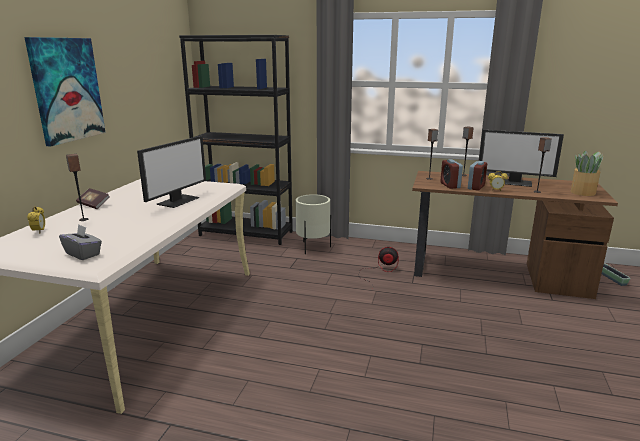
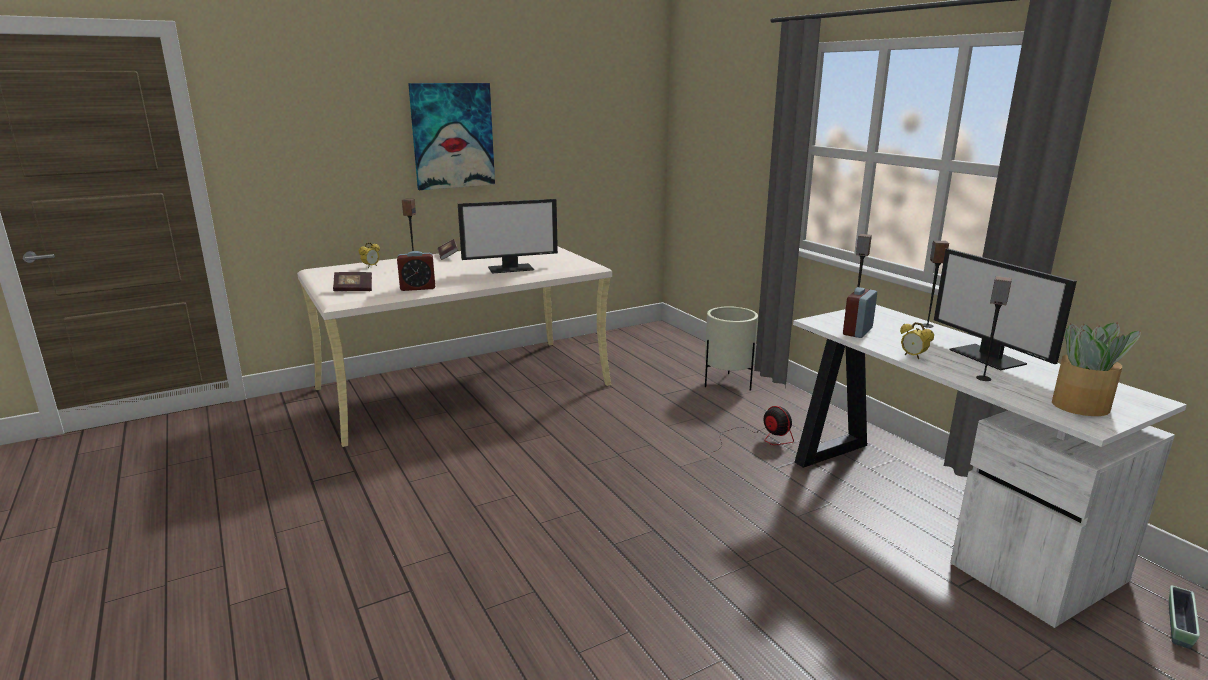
camera: 45 degrees right, 0 degrees up
grey tissue box [59,224,102,260] -> book [333,272,372,291]
black bookcase [179,35,293,245] -> none
brown desk [412,171,618,299] -> white desk [793,305,1187,628]
alarm clock [468,161,487,191] -> alarm clock moved to [397,251,435,291]

